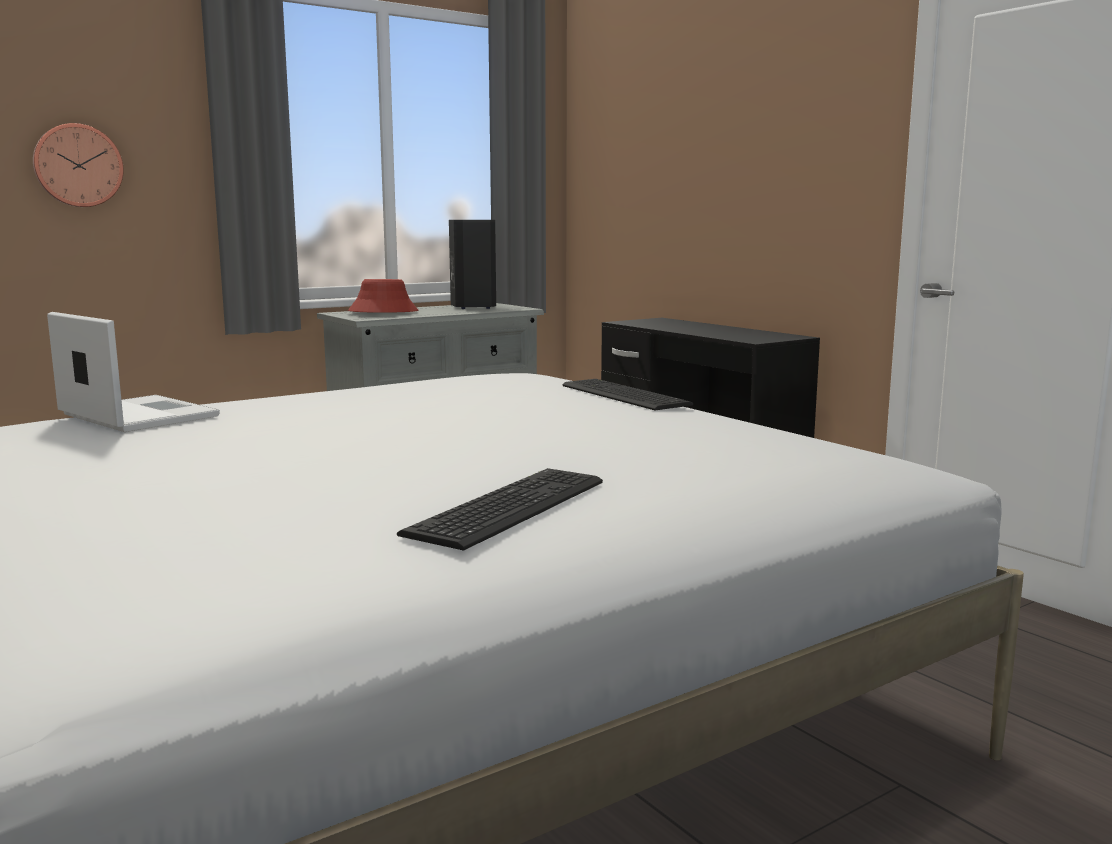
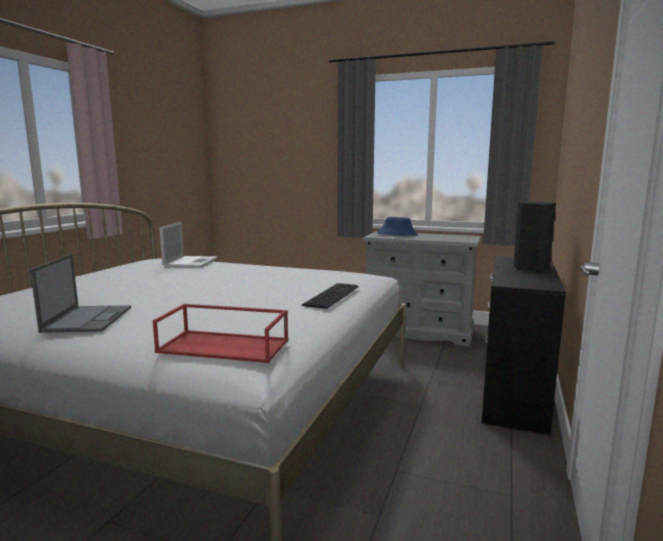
camera: 55 degrees right, 0 degrees up
wall clock [33,123,124,207] -> none
red hat [348,279,419,313] -> blue hat [377,217,418,236]
keyboard [397,468,603,551] -> laptop [30,254,131,333]
black speaker [449,220,496,309] -> black speaker moved to [513,202,556,272]
none -> red tray [153,304,289,363]

